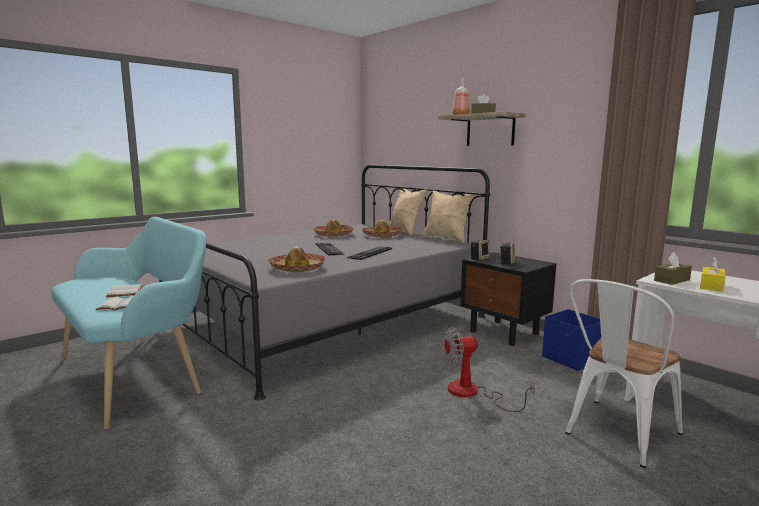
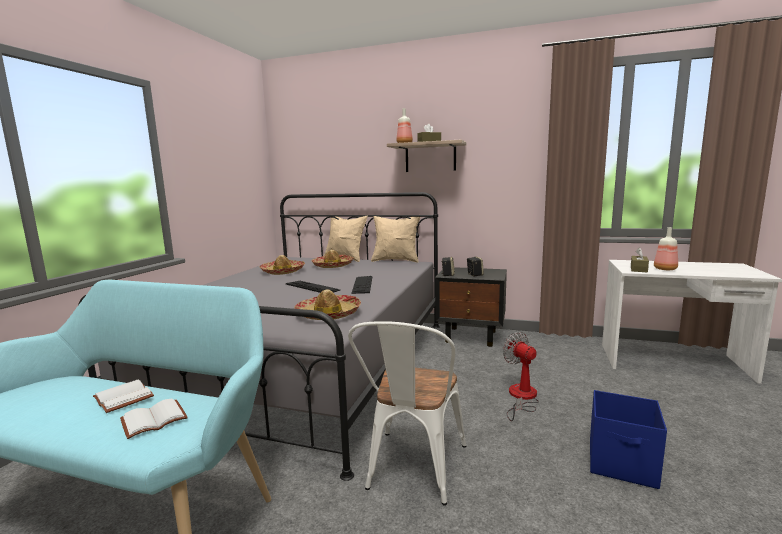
camera: 30 degrees left, 0 degrees up
fan [443,327,535,412] -> fan turned 105 degrees clockwise [503,332,539,421]
blue storage box [542,309,601,371] -> blue storage box moved to [590,390,667,489]
white chair [565,279,683,468] -> white chair moved to [348,321,466,506]
yellow tissue box [700,256,726,292] -> bottle [654,227,678,270]

